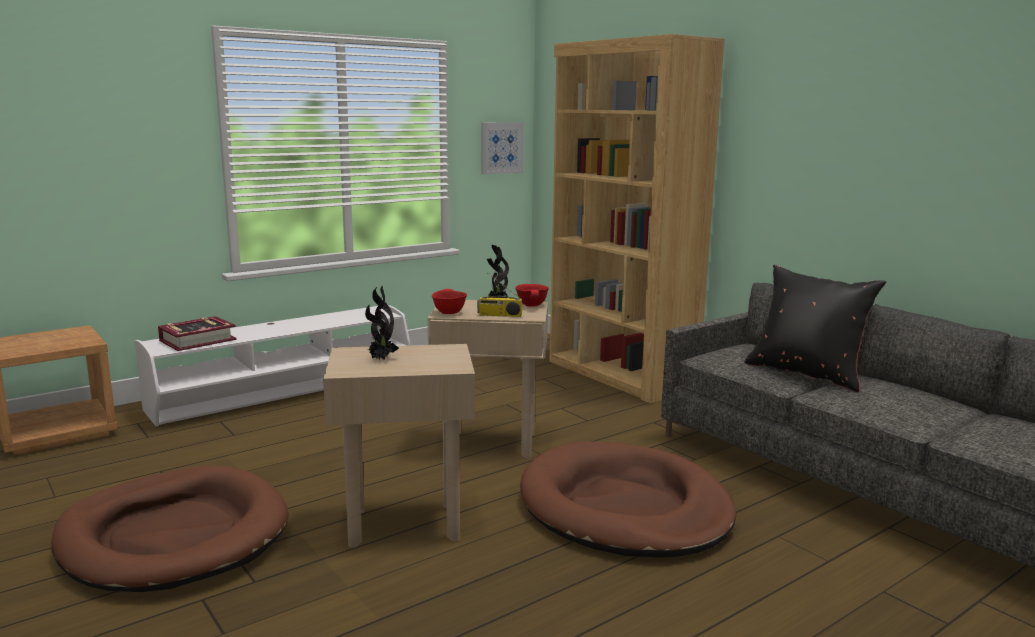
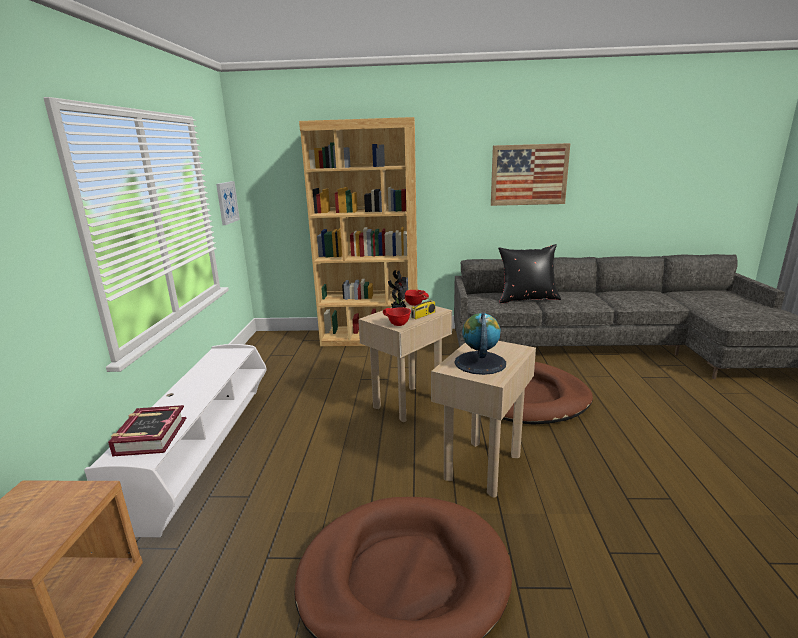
camera: 50 degrees left, 5 degrees up
potted plant [365,285,399,359] -> globe [454,313,506,375]
none -> picture [491,143,570,206]

